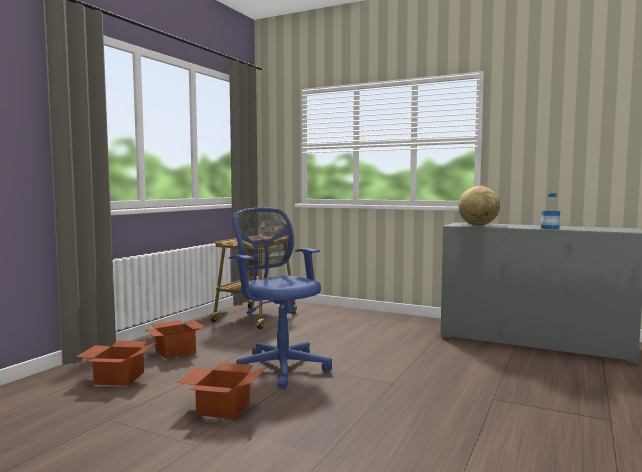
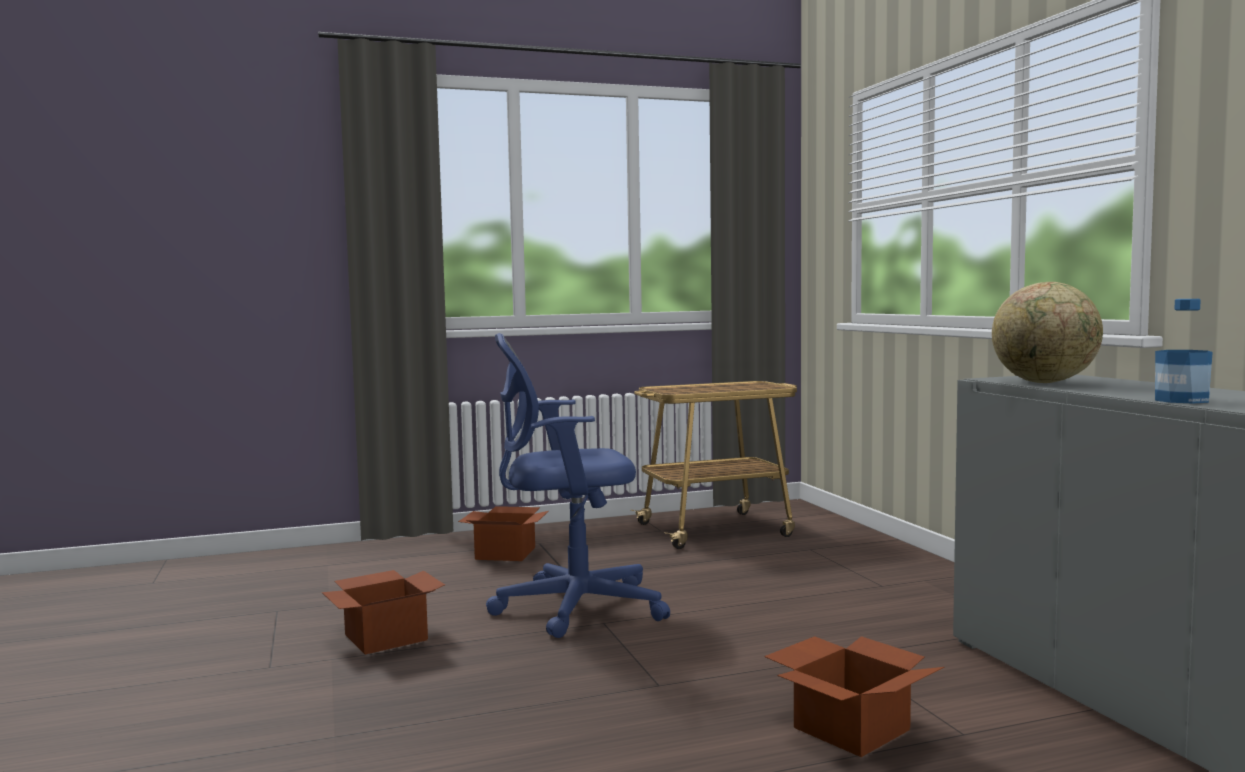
camera: 45 degrees right, 0 degrees up
cardboard box [76,341,157,386] -> cardboard box moved to [764,636,944,757]
blue office chair [229,207,332,389] -> blue office chair turned 105 degrees counterclockwise [486,333,670,638]

